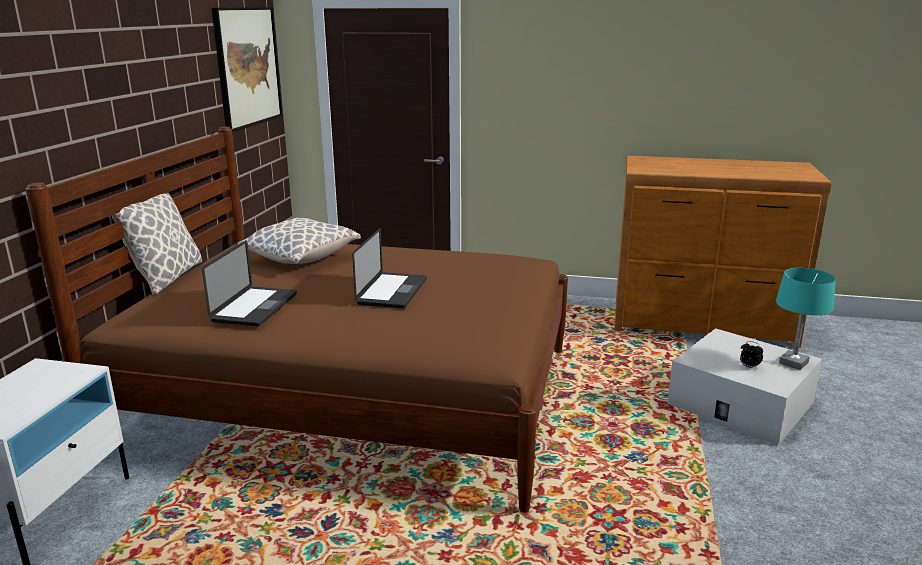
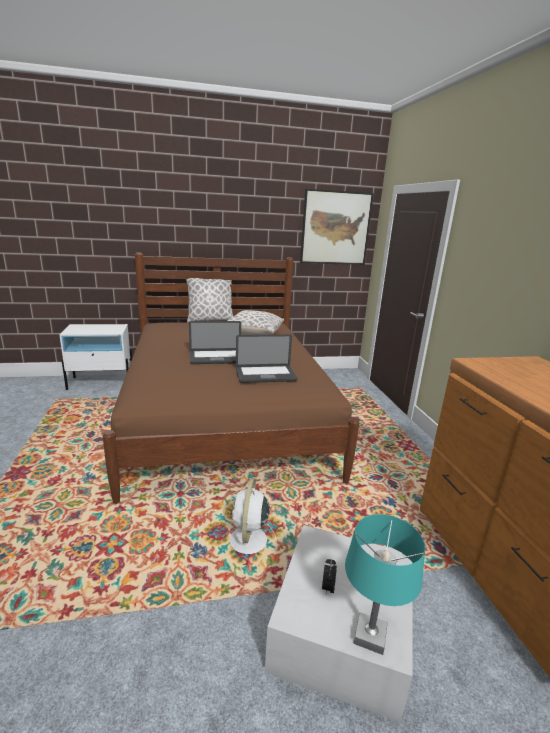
camera: 65 degrees right, 0 degrees up
laptop [202,240,297,326] -> laptop moved to [236,335,297,383]
none -> white fan [226,478,277,554]

